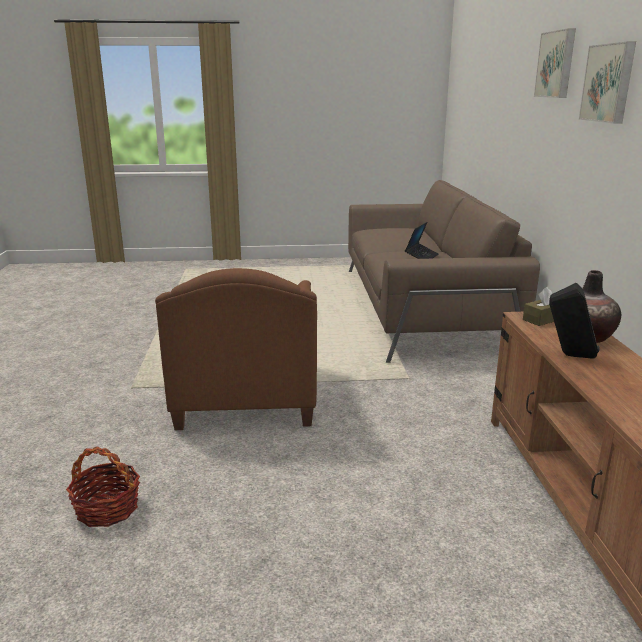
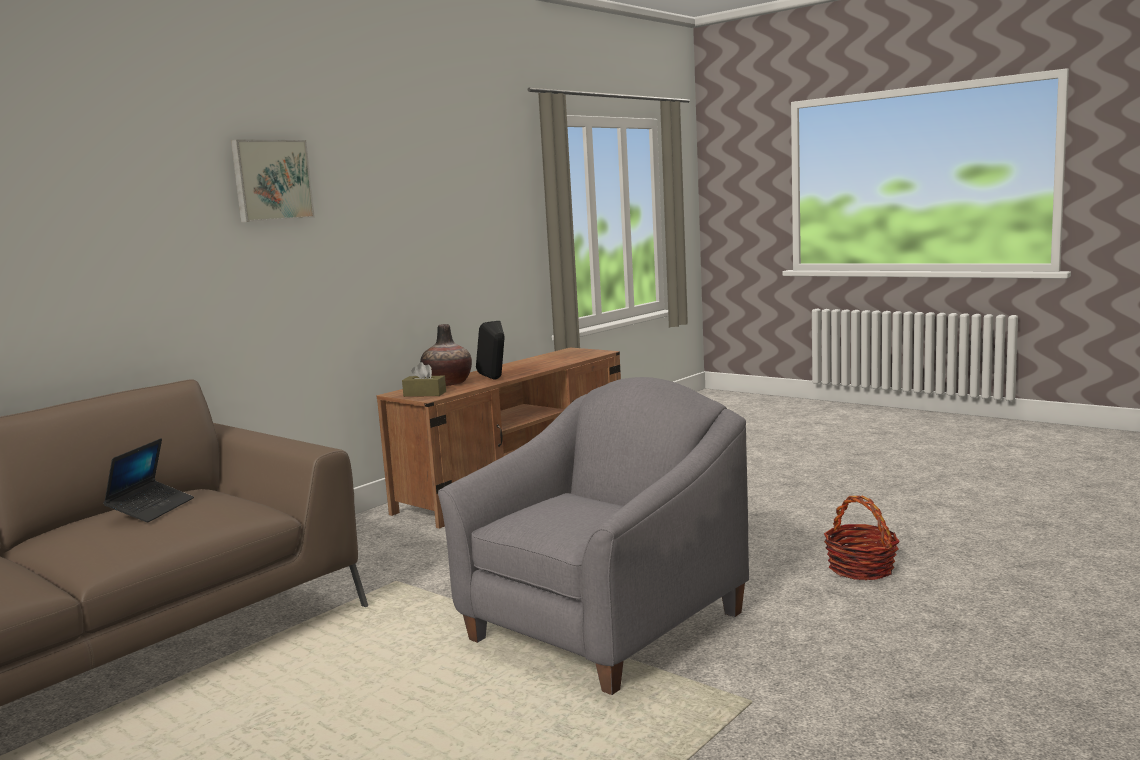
camera: 135 degrees left, 10 degrees down
brown armchair [155,268,317,430] -> grey armchair [438,377,749,695]
laptop [405,222,439,259] -> laptop turned 120 degrees clockwise [103,438,194,522]
picture [534,28,576,98] -> none

